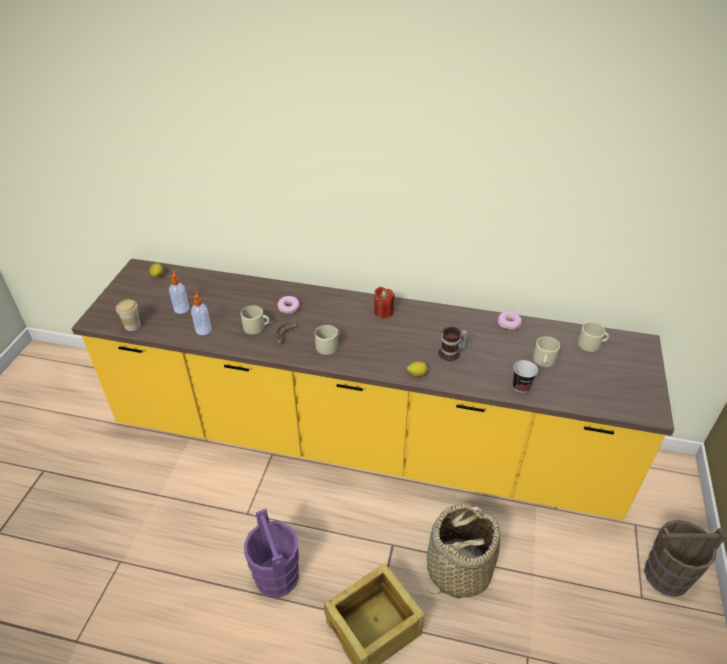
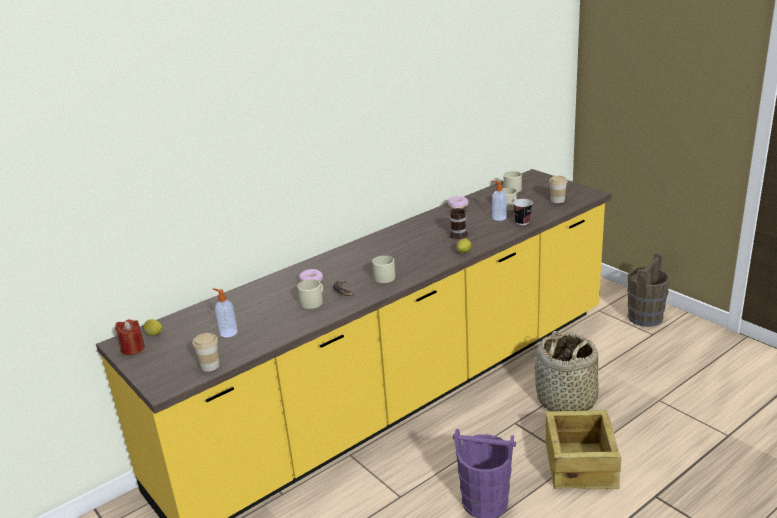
camera: 50 degrees left, 15 degrees down
soap dispenser [191,290,212,335] -> soap dispenser moved to [492,181,507,221]
red candle [374,287,394,318] -> red candle moved to [115,319,145,355]
none -> cup [549,176,568,203]

